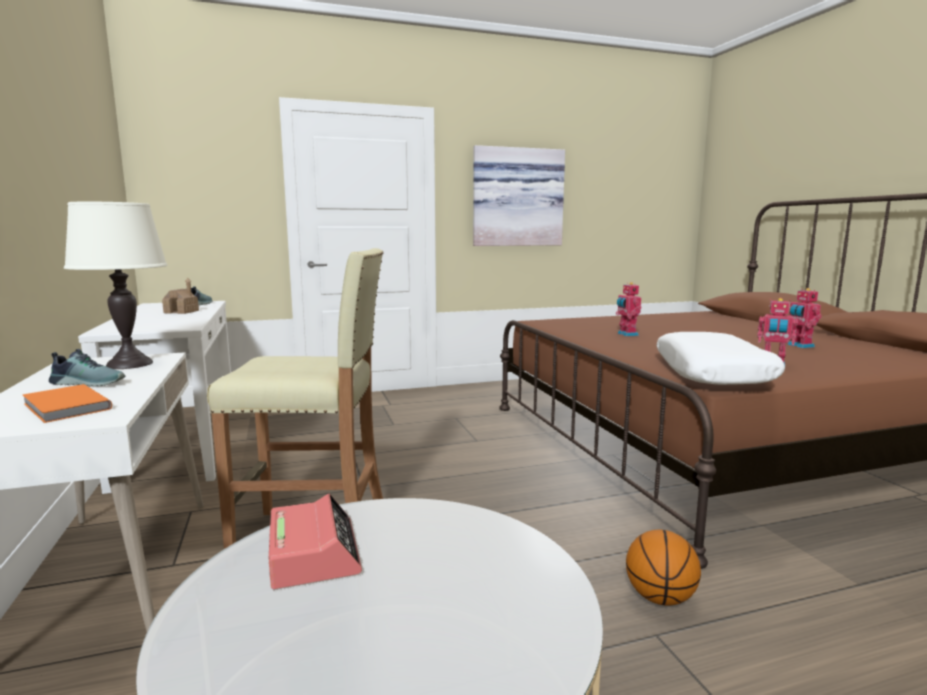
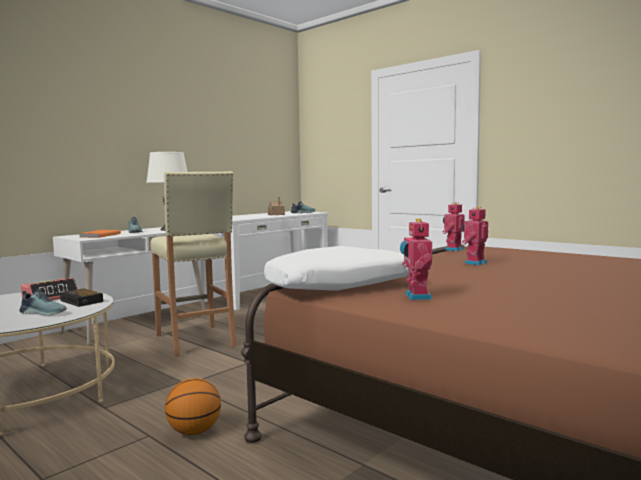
camera: 60 degrees right, 5 degrees down
picture [473,145,565,246] -> none
toy robot [788,288,822,348] -> toy robot moved to [442,202,464,251]
none -> shoe [19,289,67,316]
none -> alarm clock [60,288,103,307]

